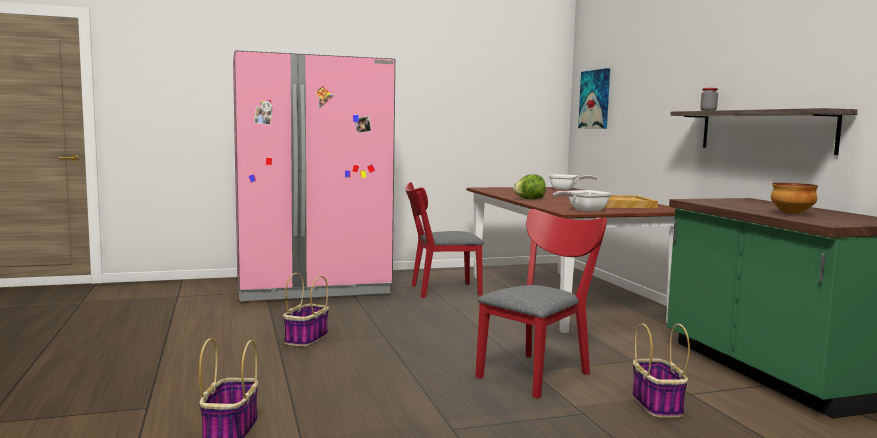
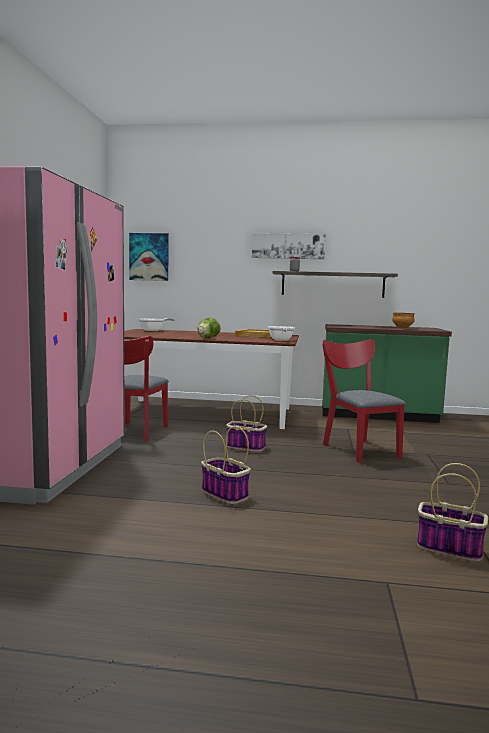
camera: 65 degrees left, 0 degrees up
basket [632,324,690,418] -> basket moved to [227,395,267,452]
none -> picture [252,233,326,259]

